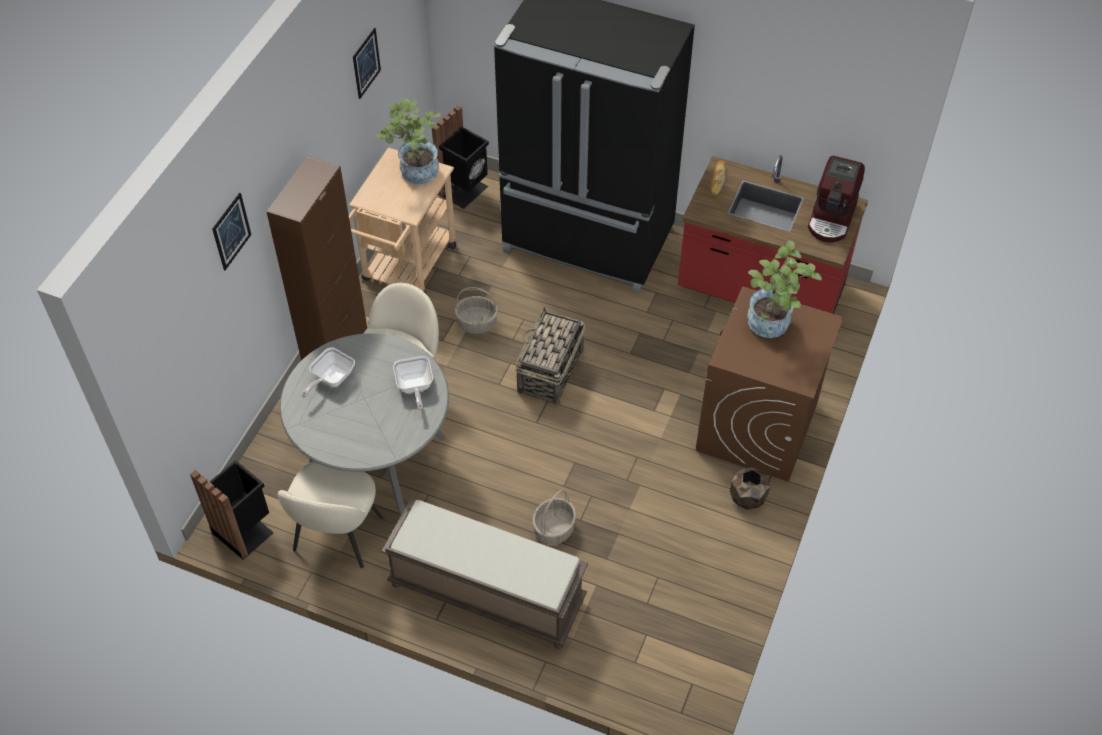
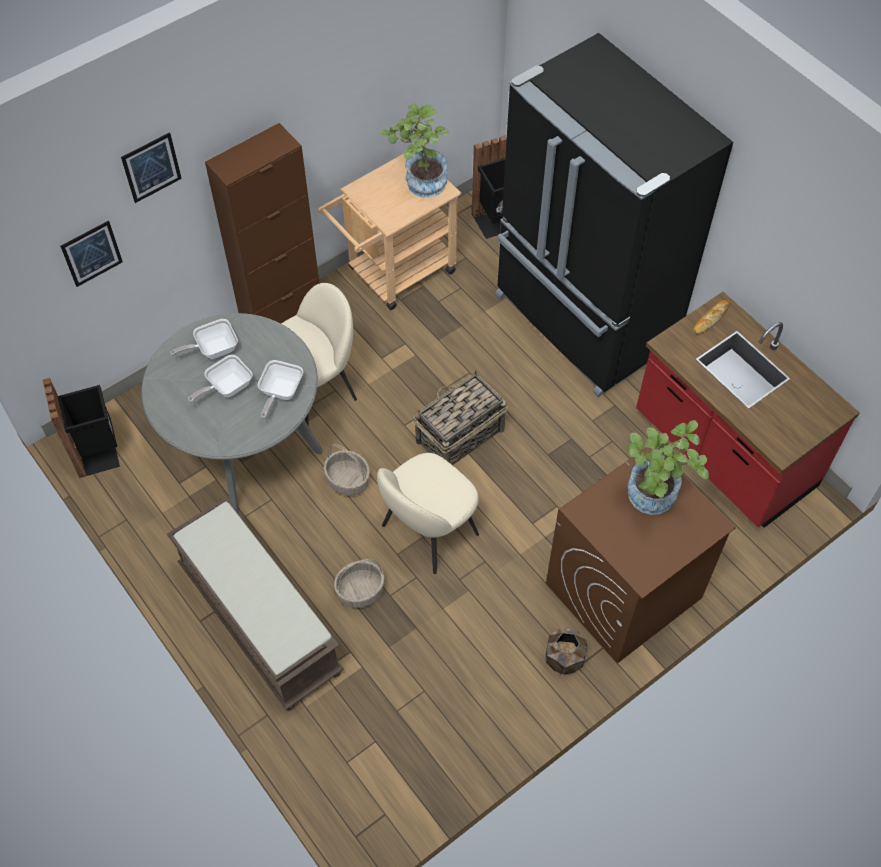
camera: 30 degrees right, 5 degrees up
beige chair [278,462,383,568] -> beige chair moved to [377,453,479,574]
picture [353,28,381,99] -> picture moved to [60,220,123,287]
basket [455,287,498,334] -> basket moved to [324,444,370,496]
coffee machine [808,156,865,242] -> none
none -> frying pan [188,355,252,403]

